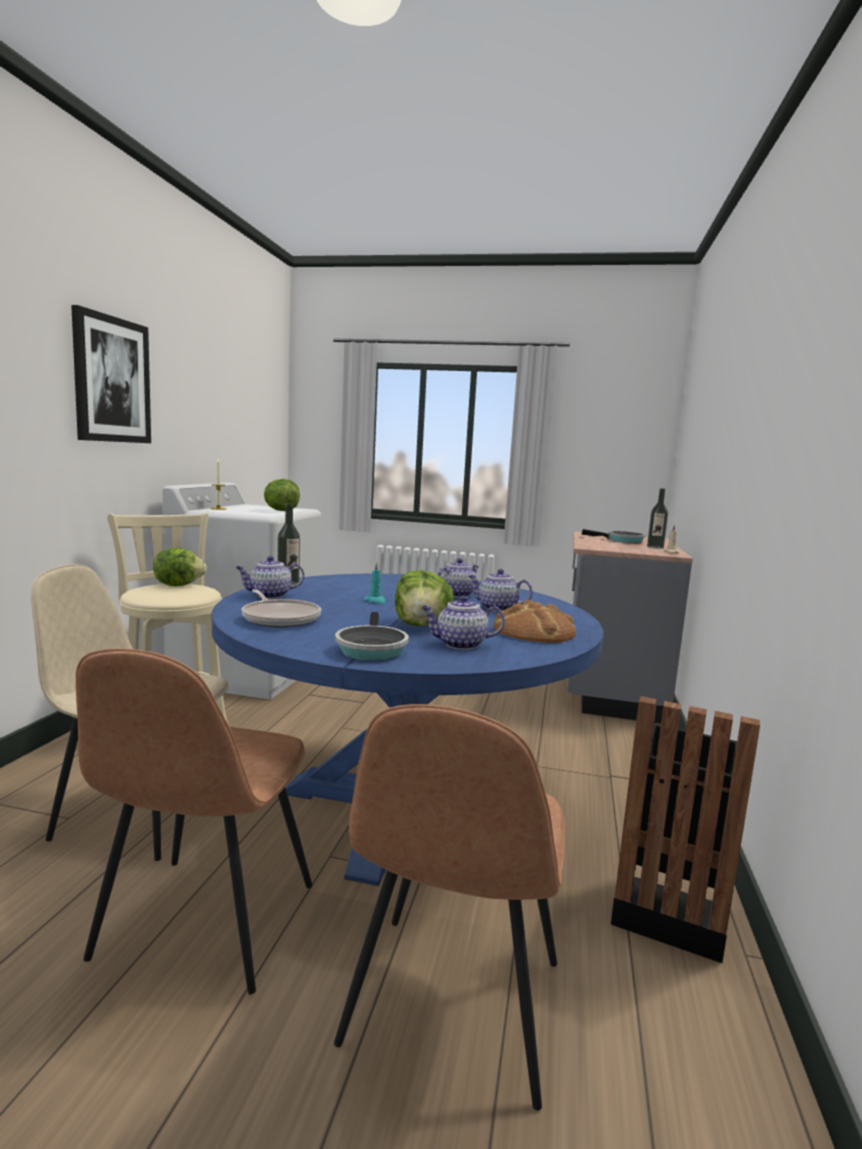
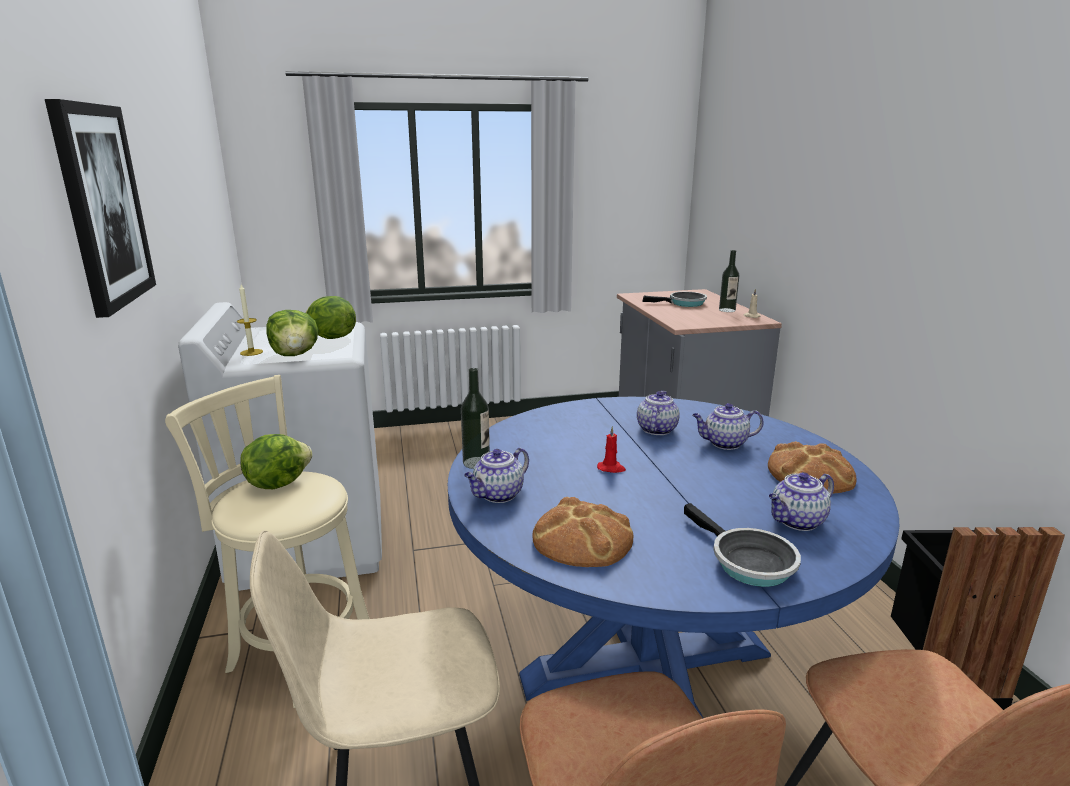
camera: 25 degrees left, 10 degrees up
frying pan [242,590,321,627] -> bread [532,497,634,567]
turquoise candle [364,562,386,604] -> red candle [597,426,626,473]
lettuce [395,570,454,626] -> lettuce moved to [266,310,319,356]

